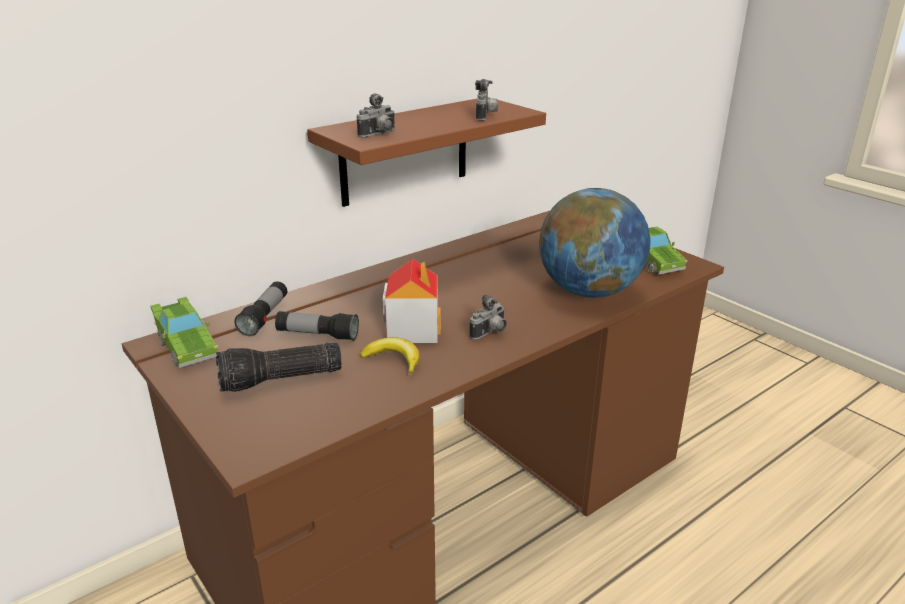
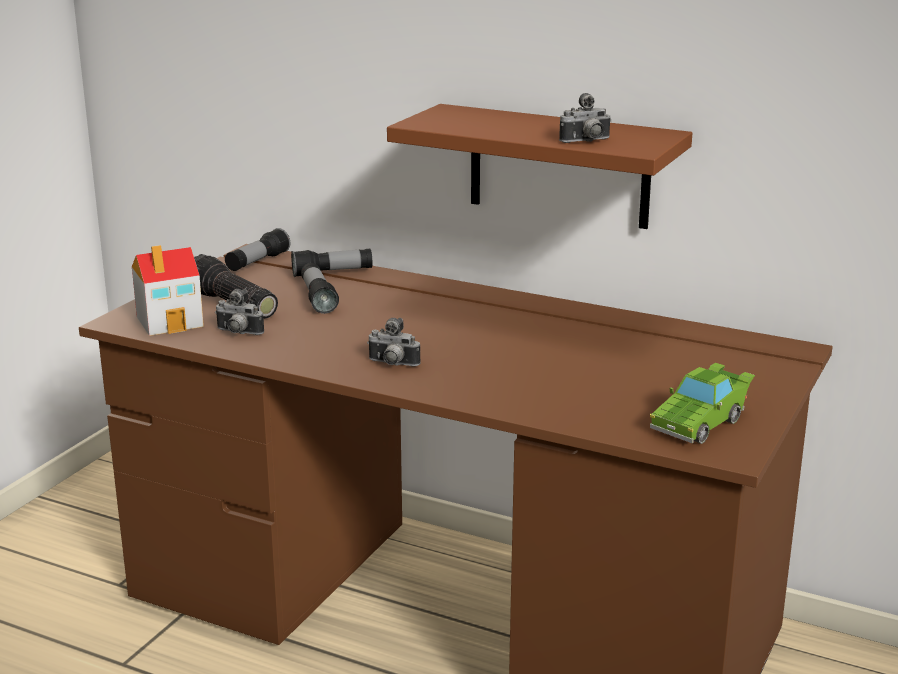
camera: 65 degrees right, 5 degrees down
green toy car [150,297,218,368] -> flashlight [225,228,290,271]
camera [357,93,395,138] -> camera moved to [215,289,264,335]
banana [360,337,420,376] -> none
toy house [383,259,441,343] -> toy house moved to [132,245,204,336]
globe [539,188,651,298] -> none

